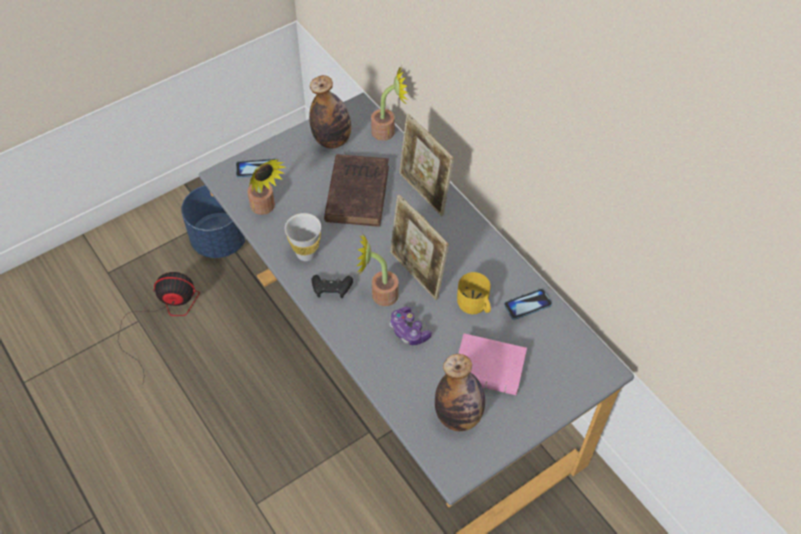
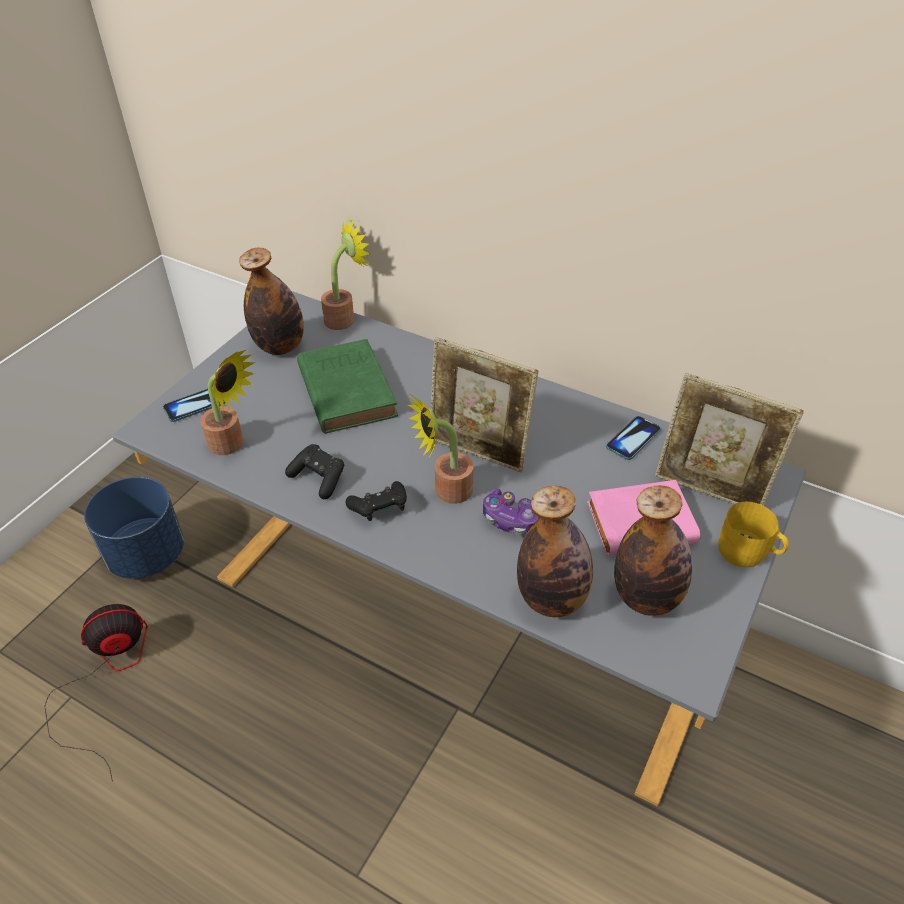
camera: 25 degrees left, 10 degrees down
white cup [285,213,321,261] -> black game controller [285,444,344,499]
brown book [324,154,389,227] -> green book [297,339,398,434]
picture frame [399,114,454,216] -> picture frame moved to [655,373,804,506]
yellow mug [457,272,491,314] -> yellow mug moved to [718,502,789,568]
none -> bottle [517,486,593,617]

